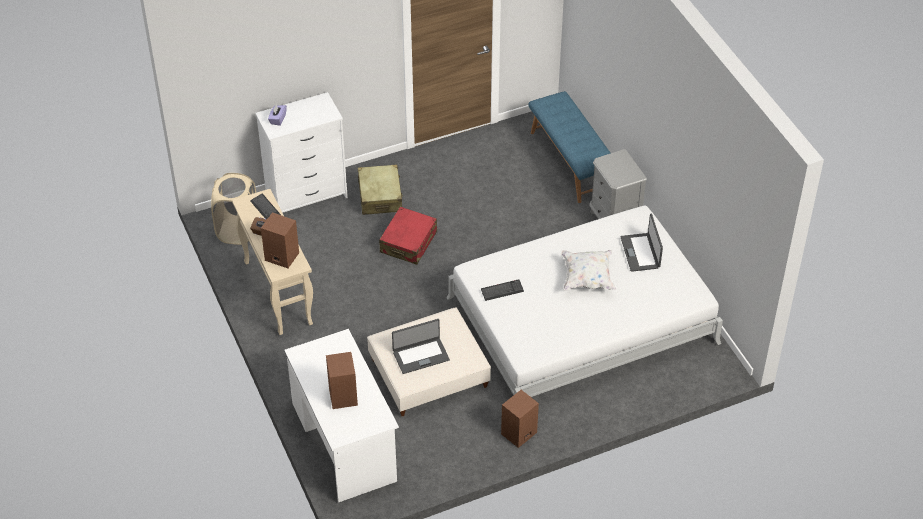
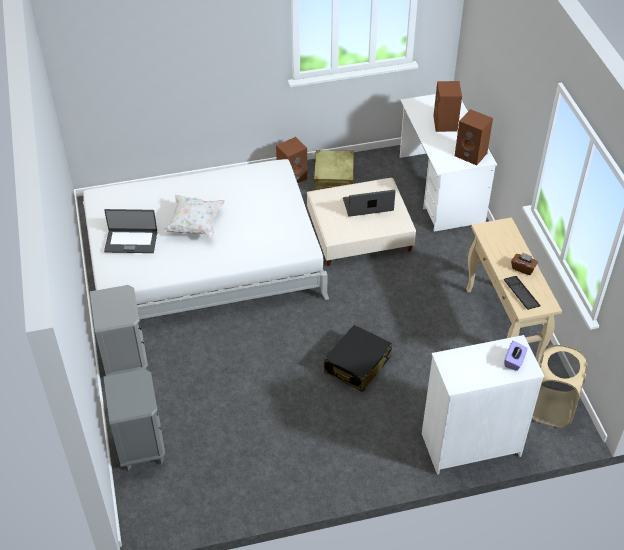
camera: 170 degrees left, 0 degrees up
brown speaker [261,212,299,268] -> brown speaker moved to [455,109,493,166]
beige suitcase [358,164,403,215] -> beige suitcase moved to [313,150,354,190]
red suitcase [379,207,437,265] -> black suitcase [324,325,392,392]
keyboard [481,279,524,301] -> none
blue bench [529,91,611,203] -> grey nightstand [104,369,165,471]
laptop [621,214,663,272] -> laptop turned 90 degrees clockwise [104,209,157,253]

